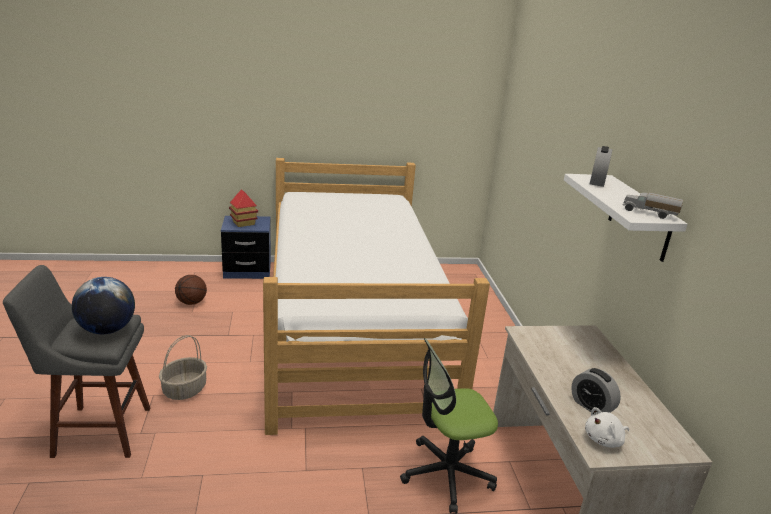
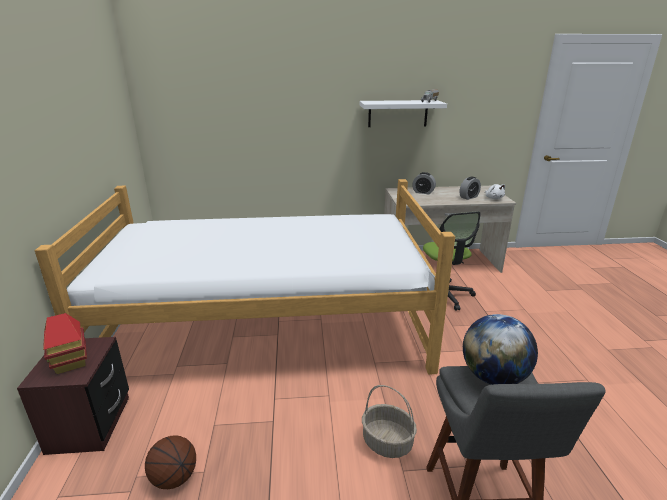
camera: 85 degrees left, 0 degrees up
blue nightstand [221,216,271,279] -> brown nightstand [17,337,129,455]
alarm clock [590,146,612,187] -> alarm clock moved to [412,172,436,194]

